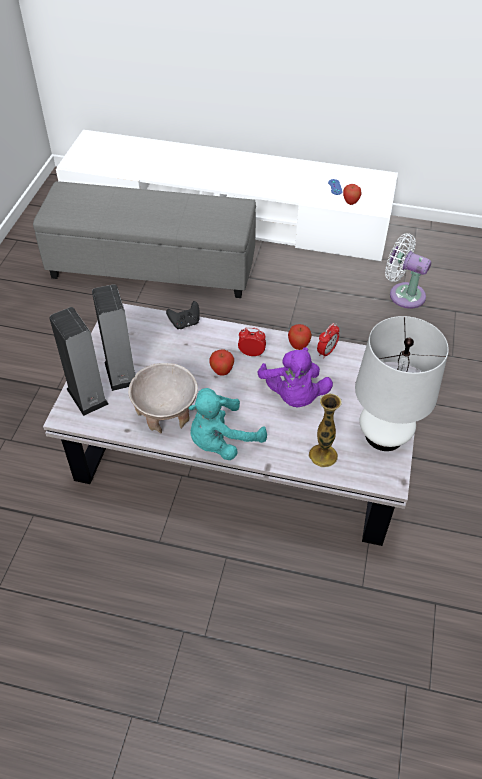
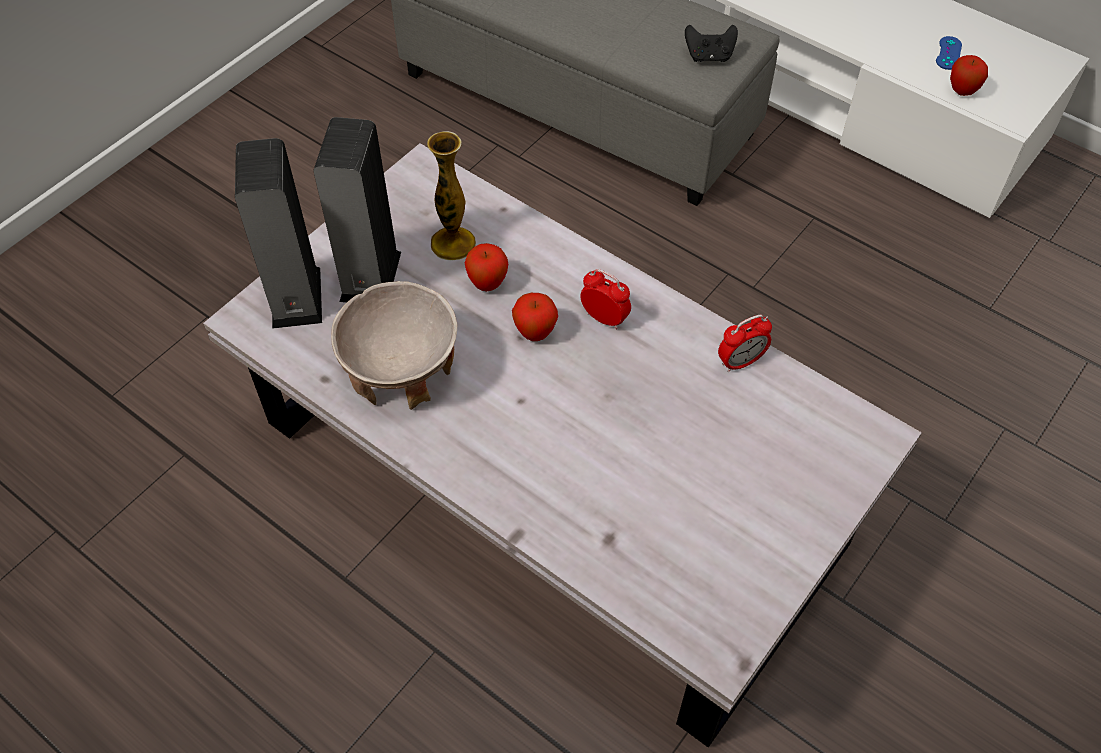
camera: 25 degrees right, 5 degrees up
black game controller [166,301,200,329] -> black game controller moved to [685,25,738,62]
turquoise plush toy [188,388,267,460] -> none
purple plush toy [258,347,333,407] -> none
apple [288,324,312,350] -> apple moved to [465,243,508,291]
vase [309,393,342,468] -> vase moved to [427,131,476,261]
white table lamp [355,316,449,451] -> none
white fan [385,233,431,309] -> none

